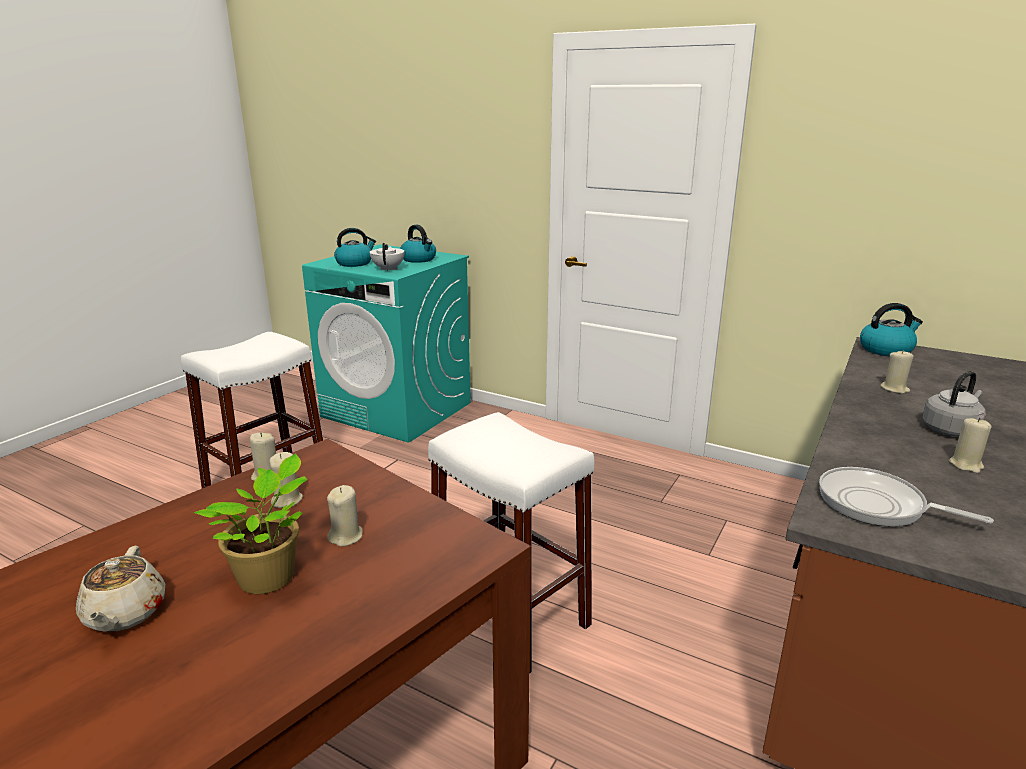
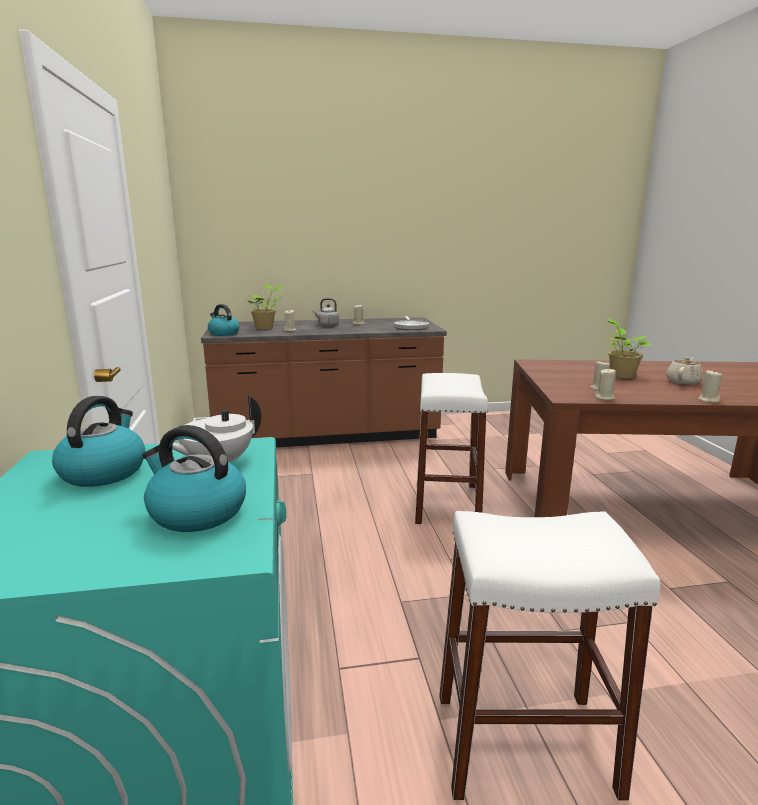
camera: 130 degrees left, 5 degrees down
beige candle [327,485,363,547] -> beige candle moved to [698,370,723,403]
none -> potted plant [248,284,283,329]

